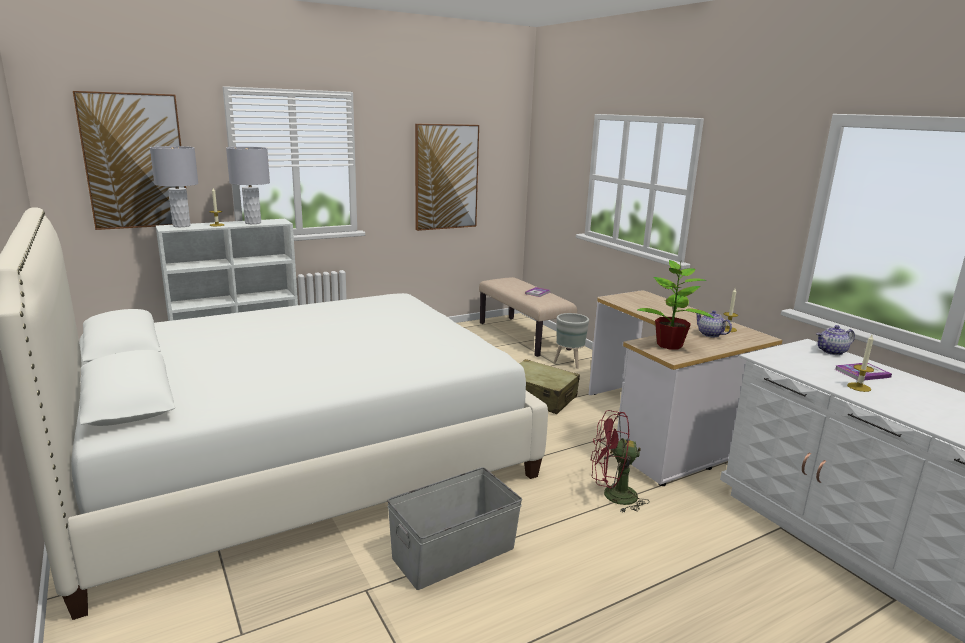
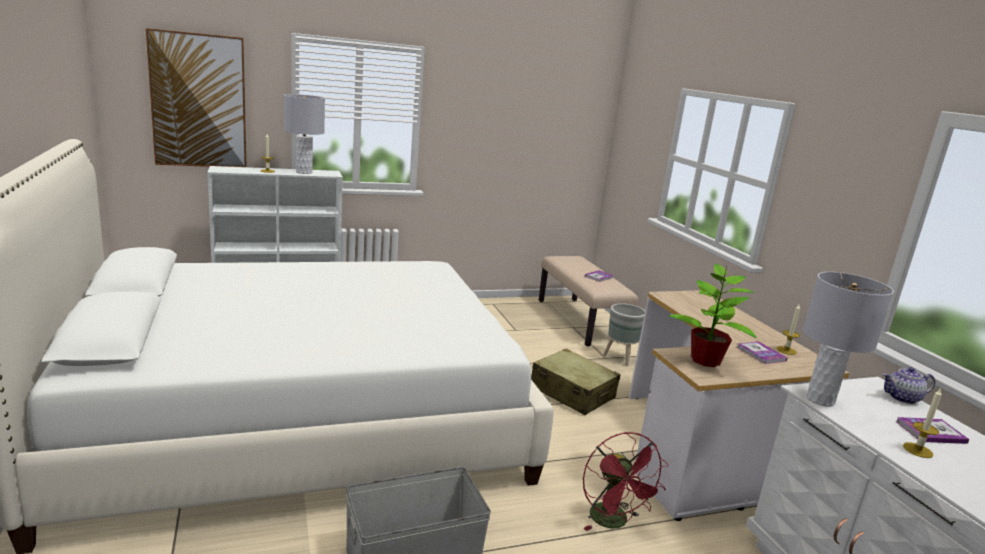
camera: 10 degrees right, 0 degrees up
grey table lamp [150,146,198,227] -> grey table lamp moved to [803,272,894,407]
picture [415,124,479,231] -> none
red fan [591,410,650,513] -> red fan turned 120 degrees counterclockwise [583,432,669,531]
teapot [696,311,732,337] -> book [737,341,787,364]

